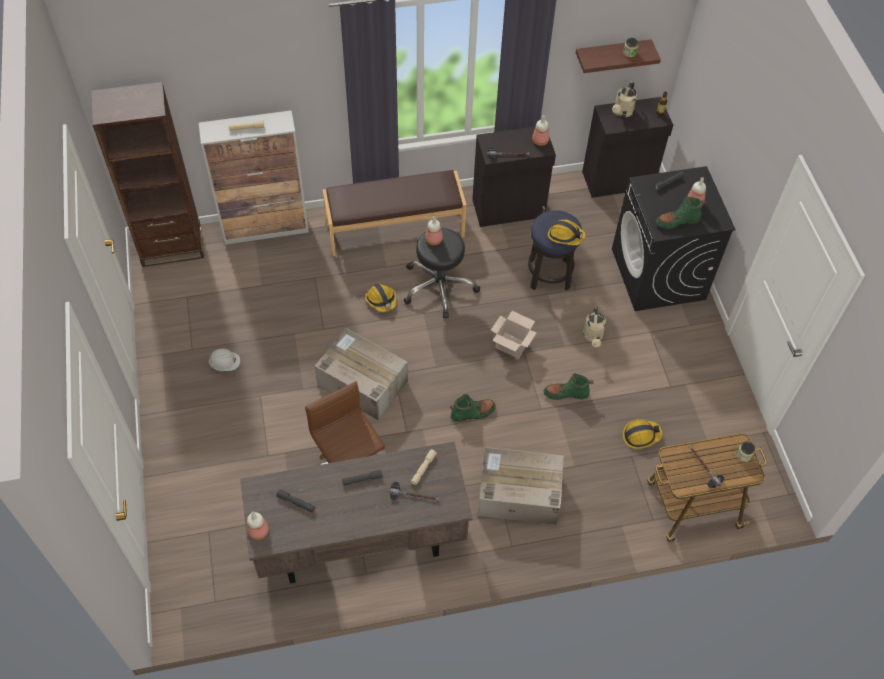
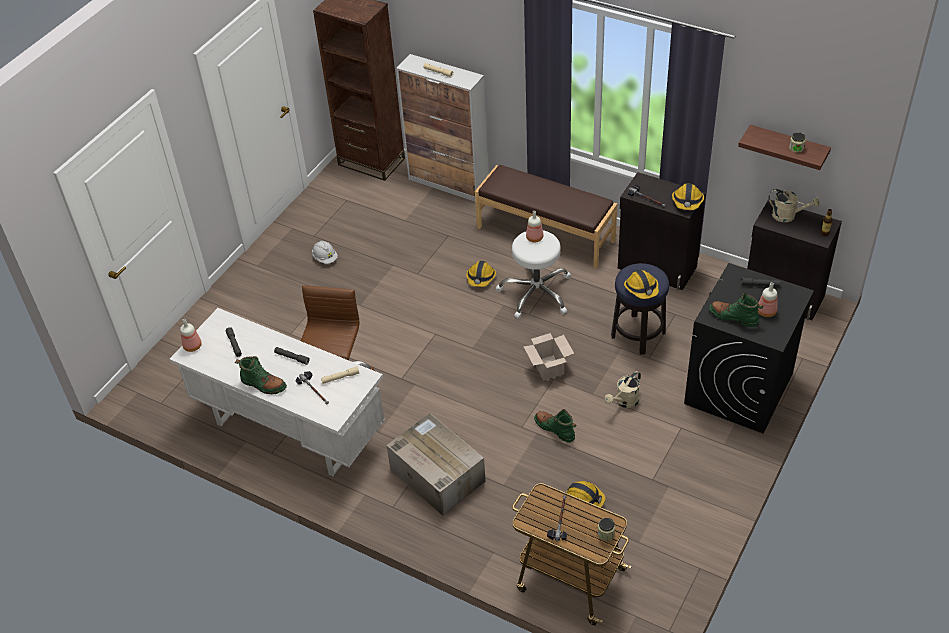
camera: 45 degrees right, 10 degrees down
brown desk [240,442,472,584] -> white desk [170,308,385,476]
cardboard box [315,328,408,420] -> none
black stool [404,228,480,318] -> white stool [496,230,571,319]
green boot [450,394,496,422] -> green boot moved to [235,356,287,394]
bottle [532,115,549,146] -> hard hat [672,183,704,210]
beige watering can [612,81,637,117] -> beige watering can turned 135 degrees counterclockwise [768,189,820,222]

